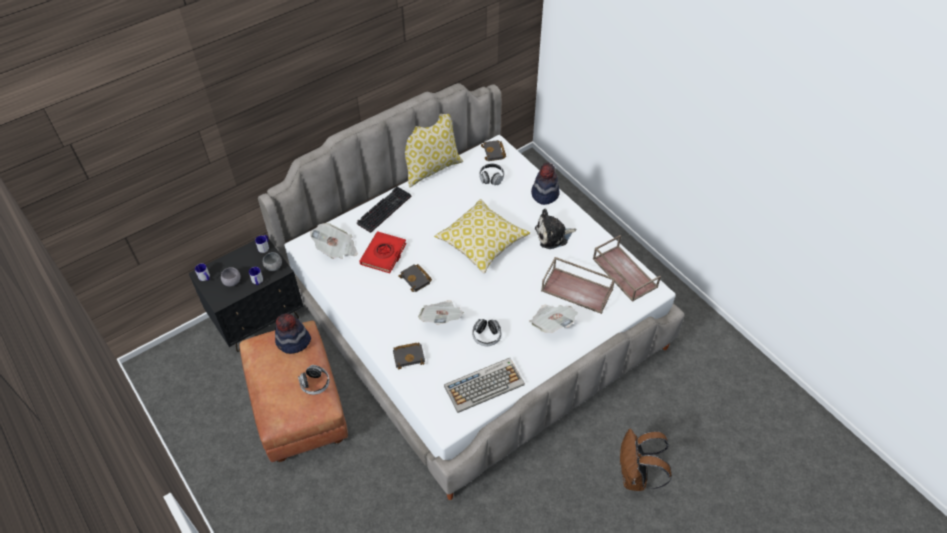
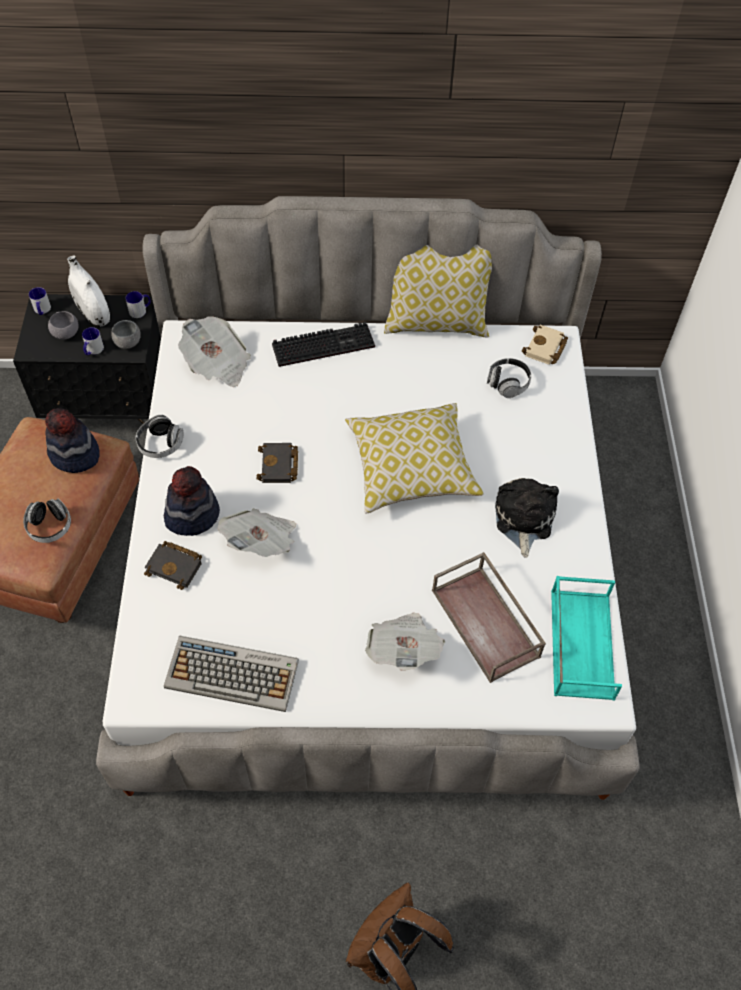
camera: 35 degrees right, 5 degrees up
red book [359,231,407,273] -> none
headphones [473,319,501,346] -> headphones moved to [135,415,183,458]
black book [481,140,506,161] -> beige book [522,325,568,365]
hat [531,163,560,205] -> hat moved to [164,466,220,536]
plush toy [535,209,576,249] -> plush toy turned 75 degrees clockwise [495,478,559,558]
brown tray [593,235,661,302] -> turquoise tray [551,576,622,700]
none -> white vase [67,256,110,327]

